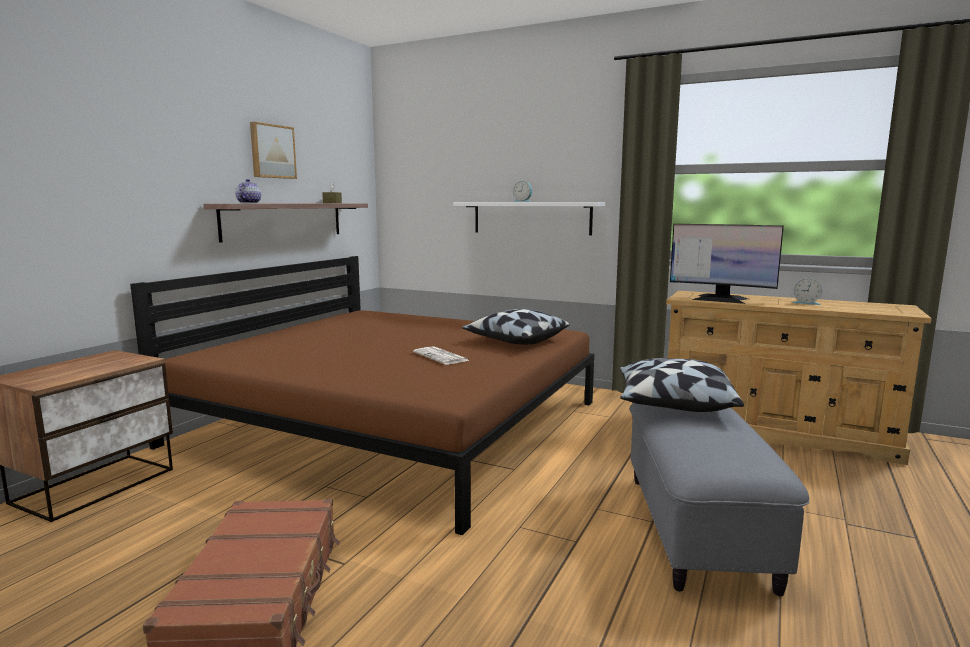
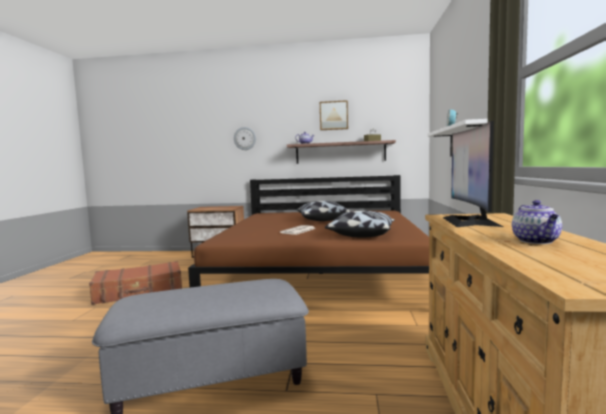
camera: 70 degrees right, 5 degrees down
pillow [620,358,744,412] -> pillow moved to [296,201,351,221]
alarm clock [793,278,822,305] -> teapot [512,200,562,244]
none -> wall clock [234,127,256,150]

